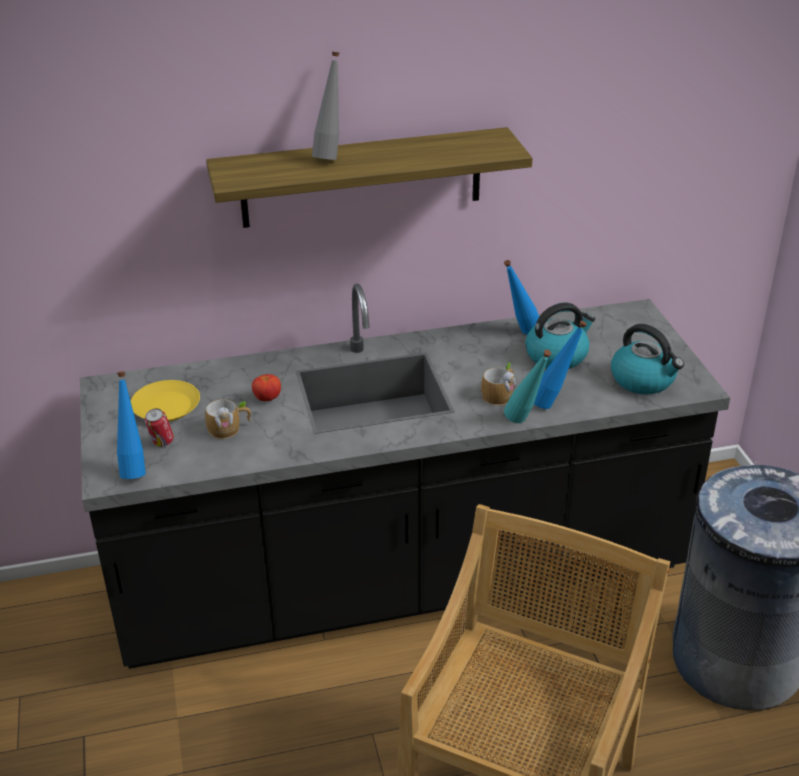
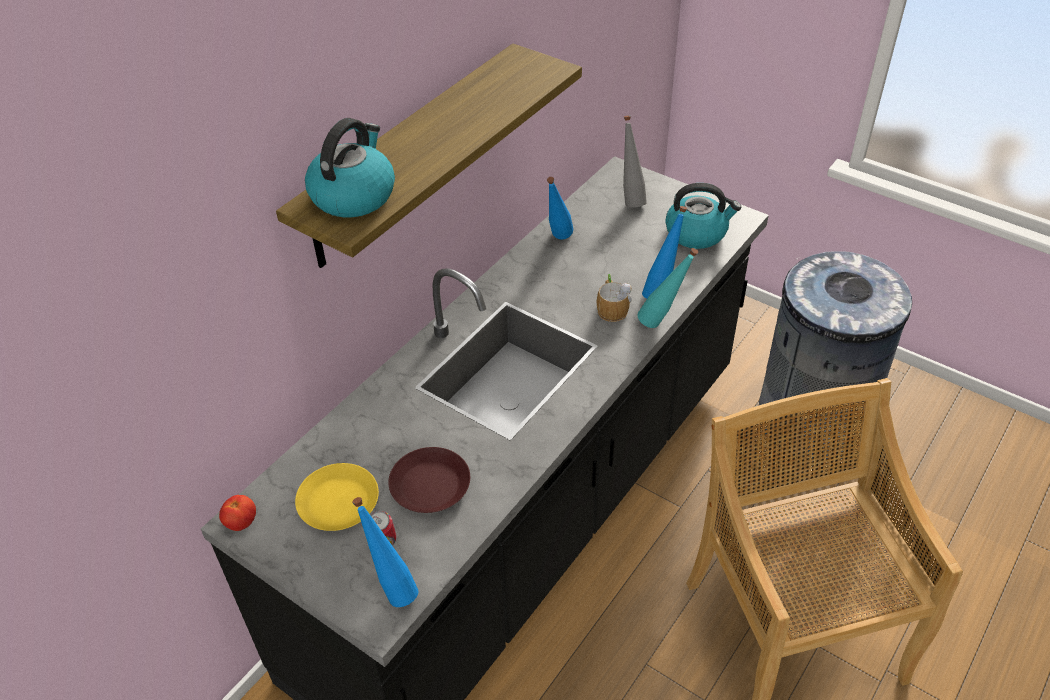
camera: 40 degrees left, 10 degrees up
mug [205,399,251,439] -> brown plate [388,447,470,513]
tomato [252,374,281,401] -> tomato moved to [219,495,256,531]
grey bottle [312,52,339,160] -> grey bottle moved to [623,116,647,207]
kettle [525,303,595,369] -> kettle moved to [305,118,395,217]

